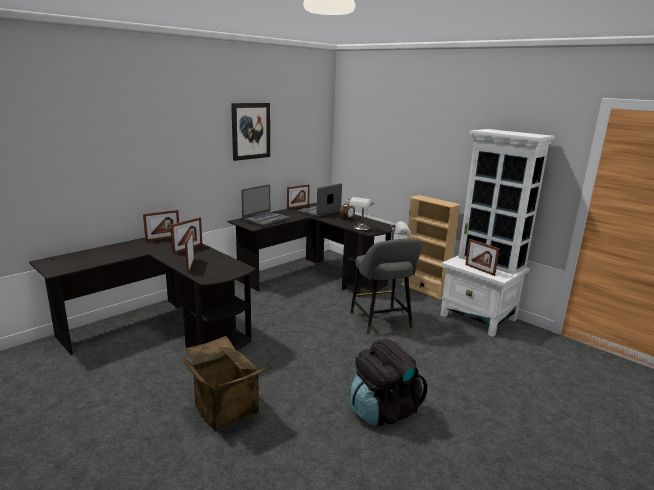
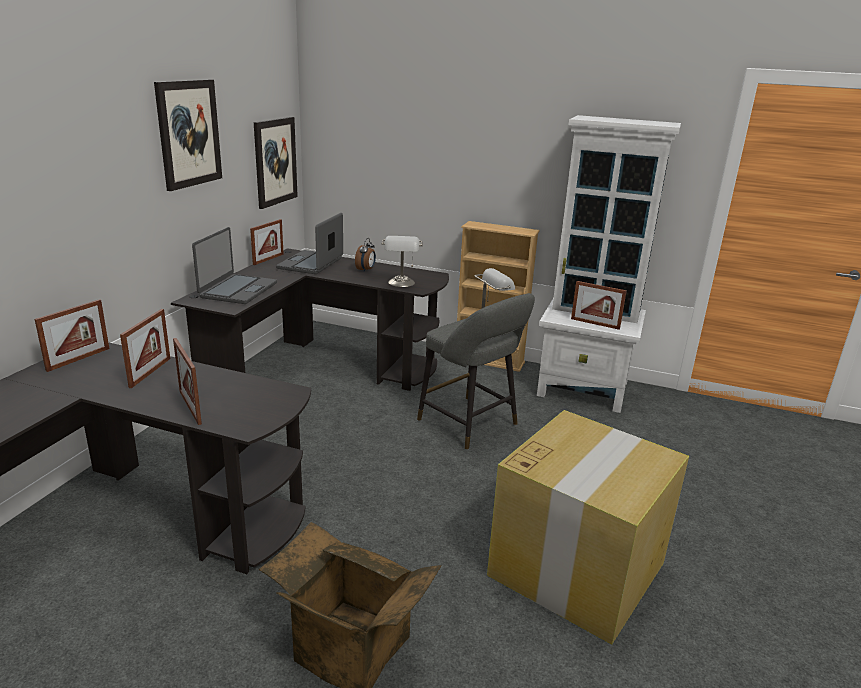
camera: 25 degrees left, 5 degrees up
black backpack [350,339,427,426] -> cardboard box [487,410,689,645]
none -> picture [254,117,298,209]

